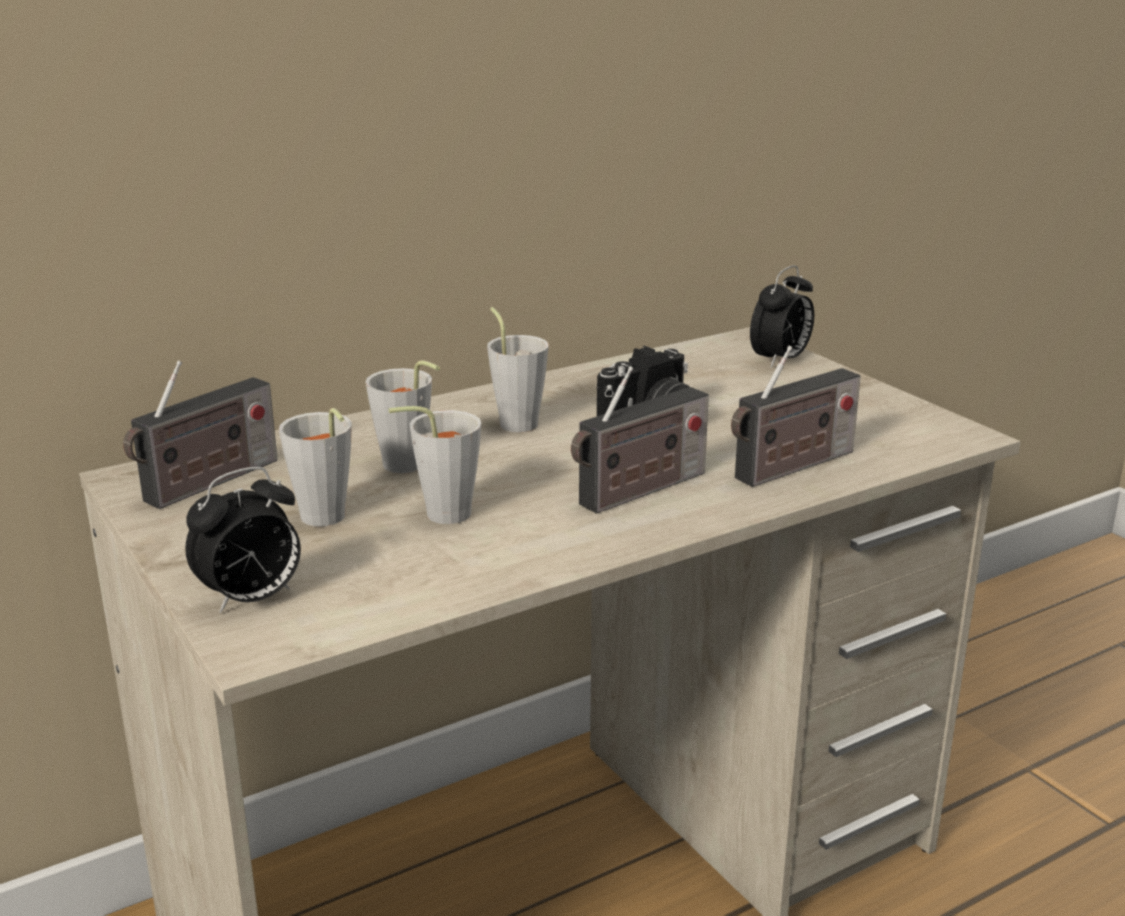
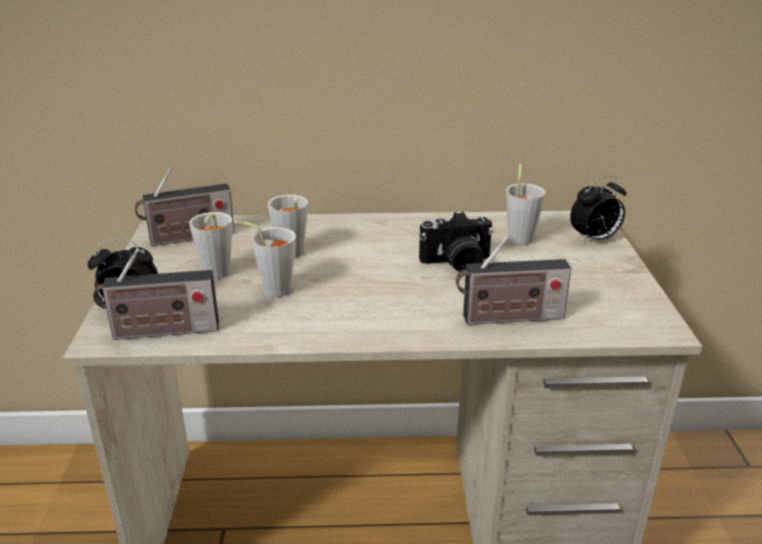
camera: 30 degrees right, 5 degrees up
grey cup [487,307,549,433] -> grey cup moved to [506,164,545,245]
radio [571,366,709,514] -> radio moved to [93,248,219,340]

